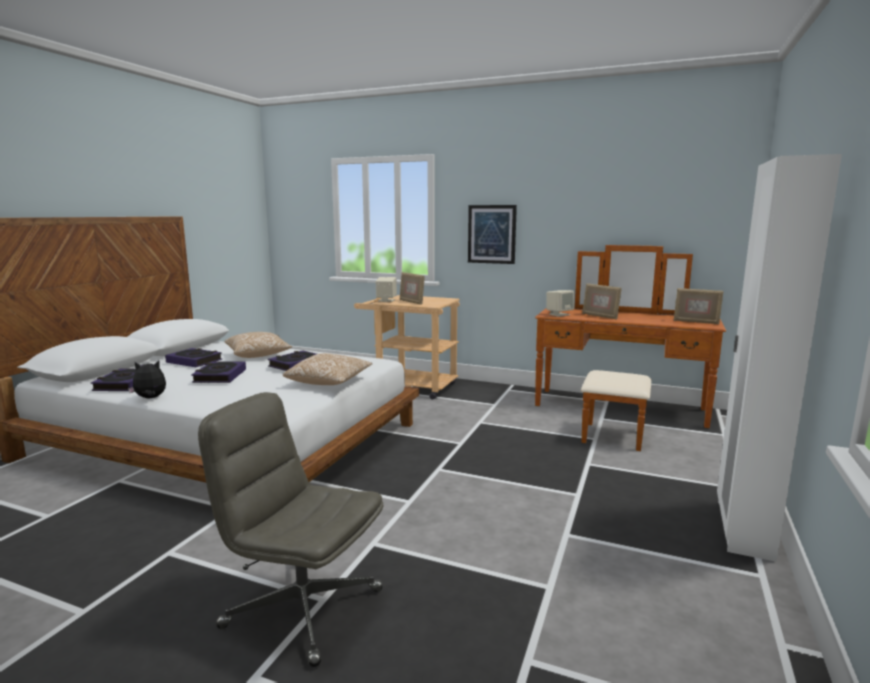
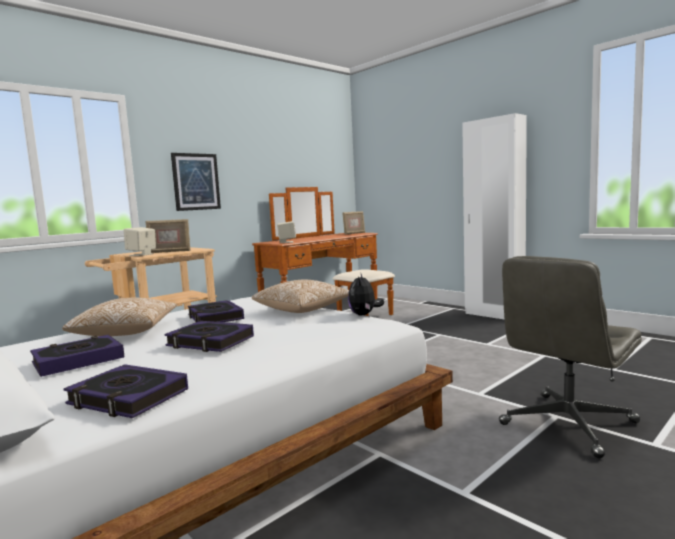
camera: 65 degrees left, 5 degrees down
plush toy [128,361,166,398] -> plush toy moved to [348,274,384,315]
picture frame [582,283,622,319] -> none

